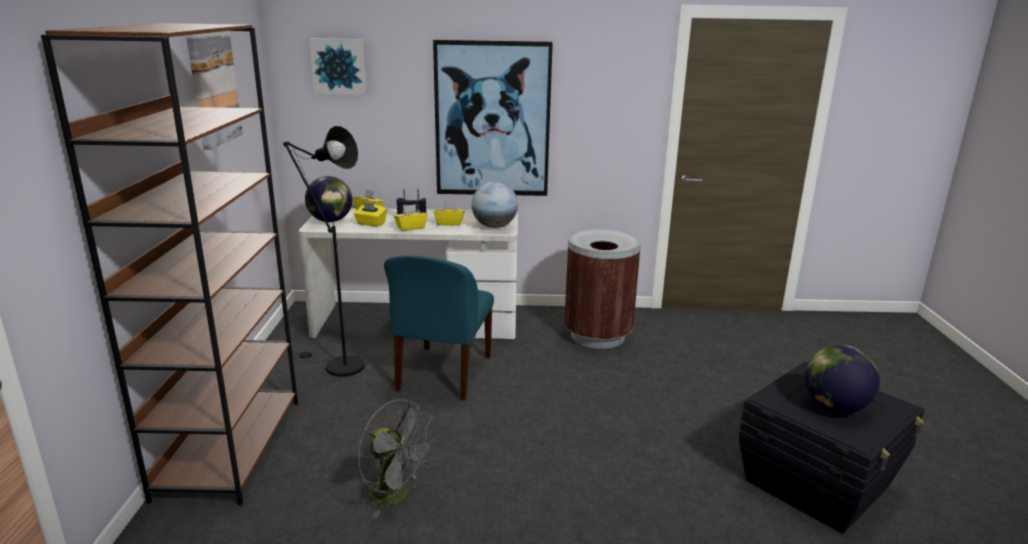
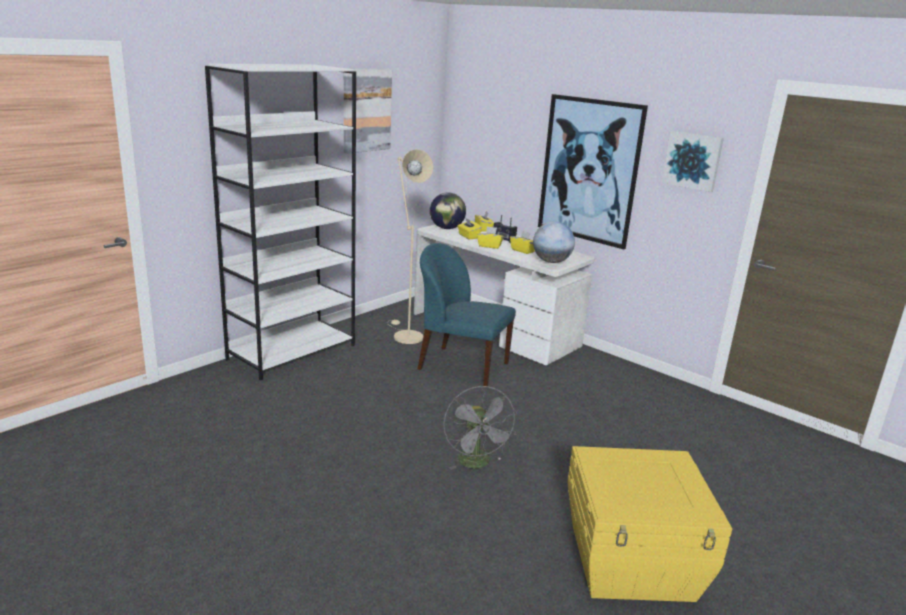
camera: 40 degrees right, 0 degrees up
brown bookcase [41,23,298,506] -> white bookcase [205,64,356,380]
black floor lamp [283,126,365,377] -> beige floor lamp [387,149,433,344]
picture [309,38,368,95] -> picture moved to [662,131,724,192]
grey fan [358,399,438,518] -> grey fan moved to [443,386,517,470]
blue chair [384,255,494,401] -> blue chair turned 60 degrees clockwise [418,243,516,388]
brown trash can [564,228,641,349] -> none
black storage box [739,362,924,534] -> yellow storage box [568,446,732,602]
globe [805,345,880,413] -> none

